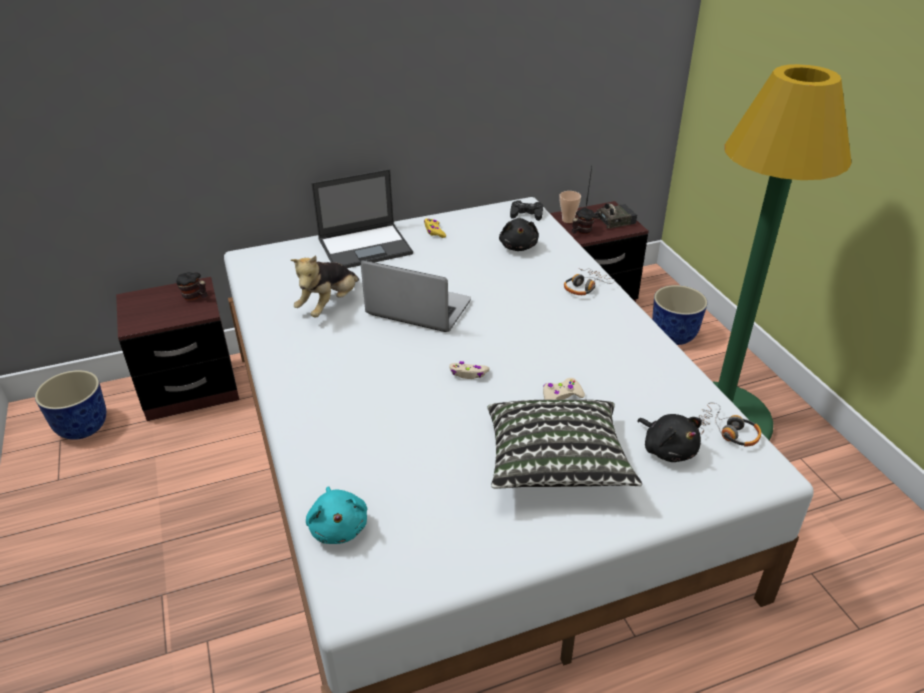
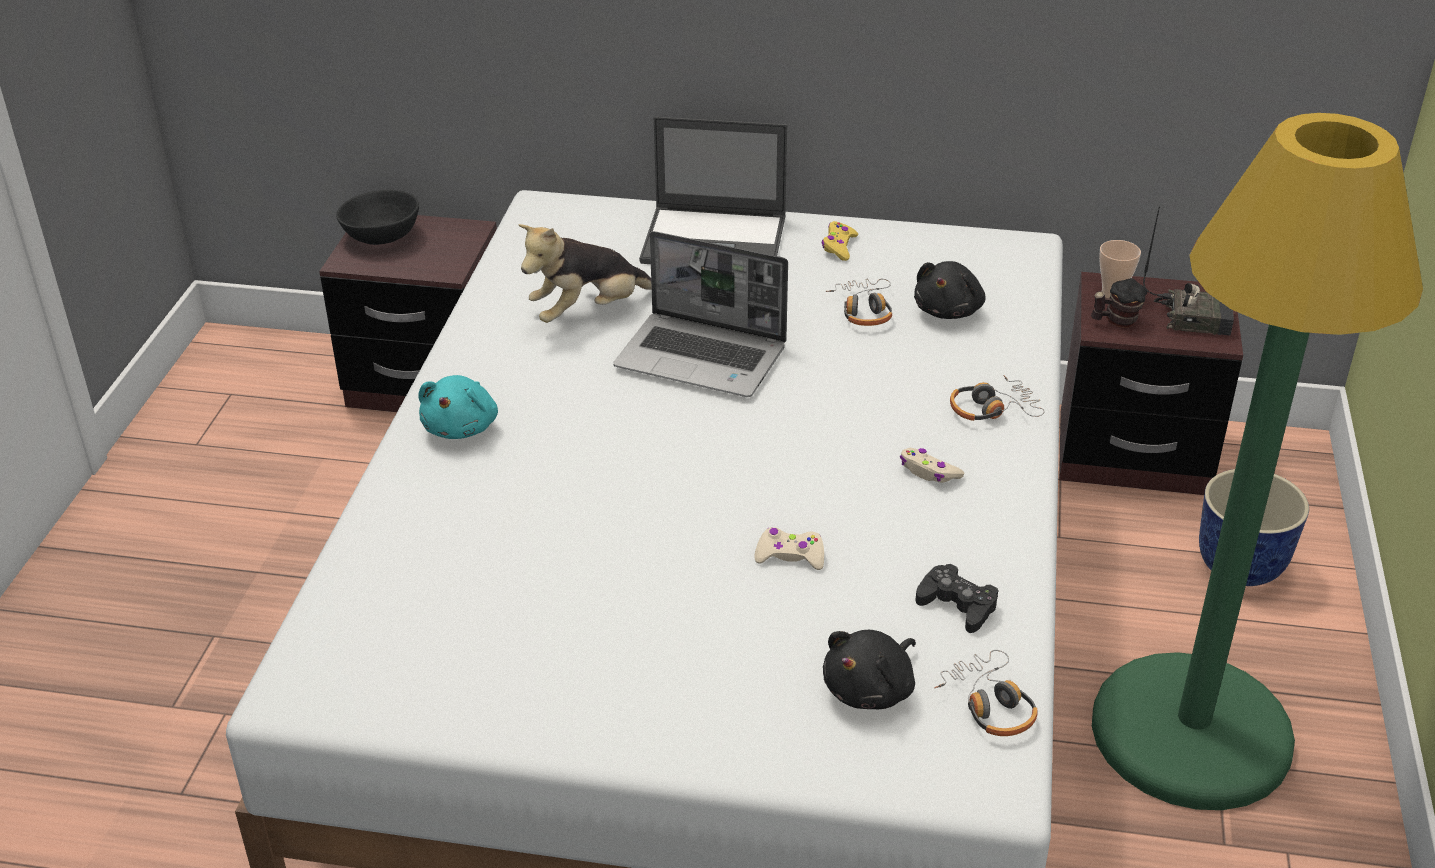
camera: 30 degrees right, 0 degrees up
planter [35,370,106,440] -> none
mug [176,272,208,301] -> none
turquoise plush toy [306,486,367,544] -> turquoise plush toy moved to [418,375,498,439]
laptop [360,260,471,332] -> laptop turned 150 degrees clockwise [613,231,788,397]
beige game controller [449,361,490,379] -> beige game controller moved to [900,448,965,483]
pillow [487,399,642,489] -> none
black game controller [510,200,543,221] -> black game controller moved to [915,564,999,633]
black plush toy [637,414,702,462] -> black plush toy turned 45 degrees clockwise [823,630,916,709]
none -> black bowl [336,190,419,245]
none -> headphones [826,279,892,326]

